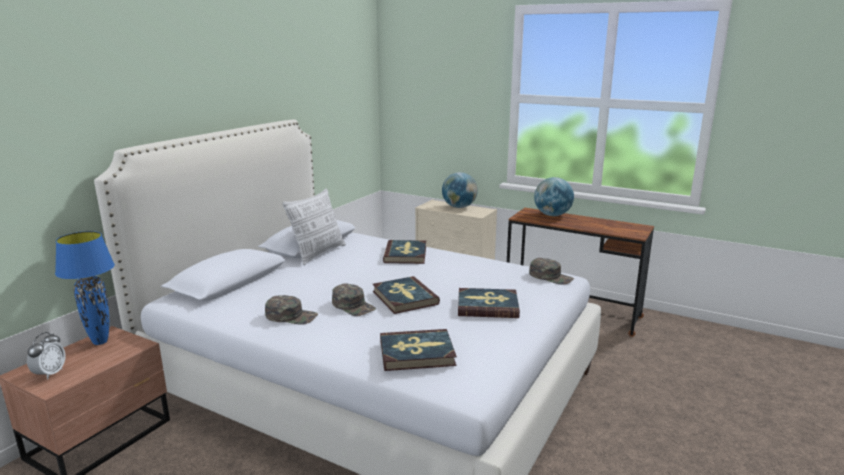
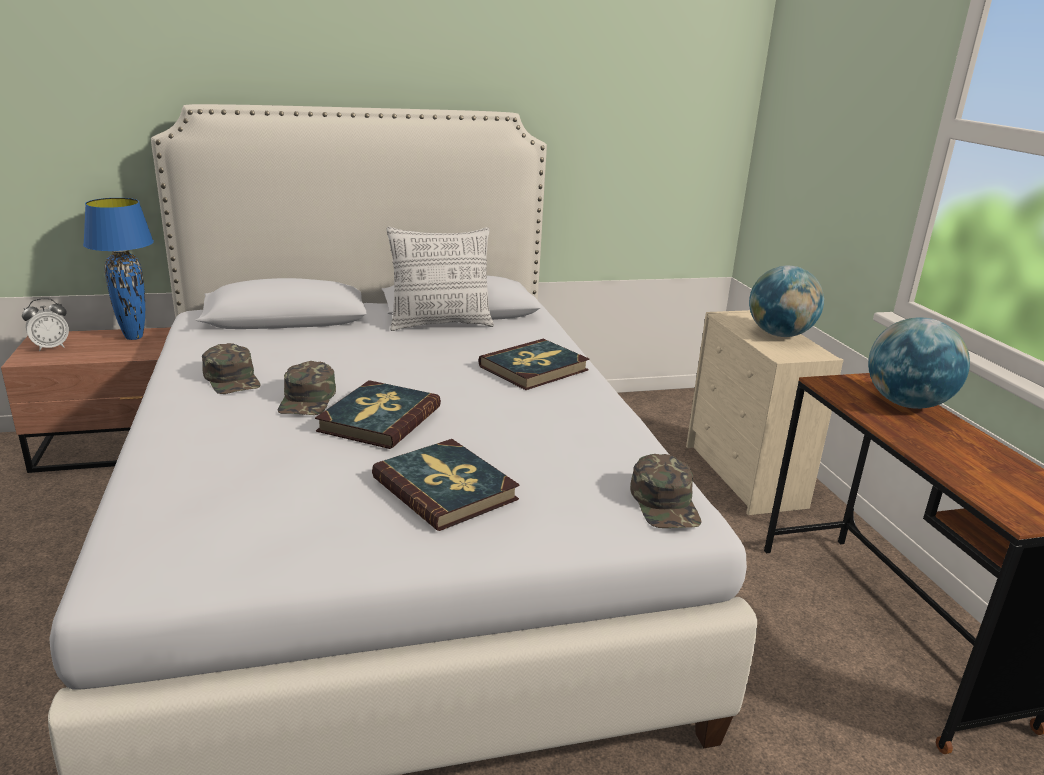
camera: 45 degrees right, 5 degrees up
book [380,329,457,371] -> none

